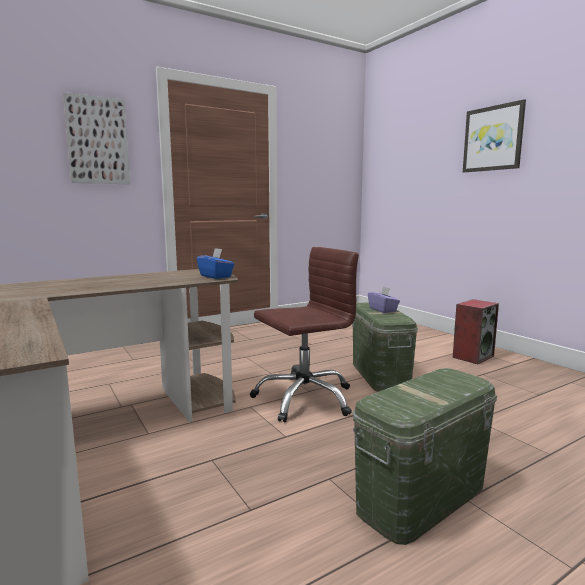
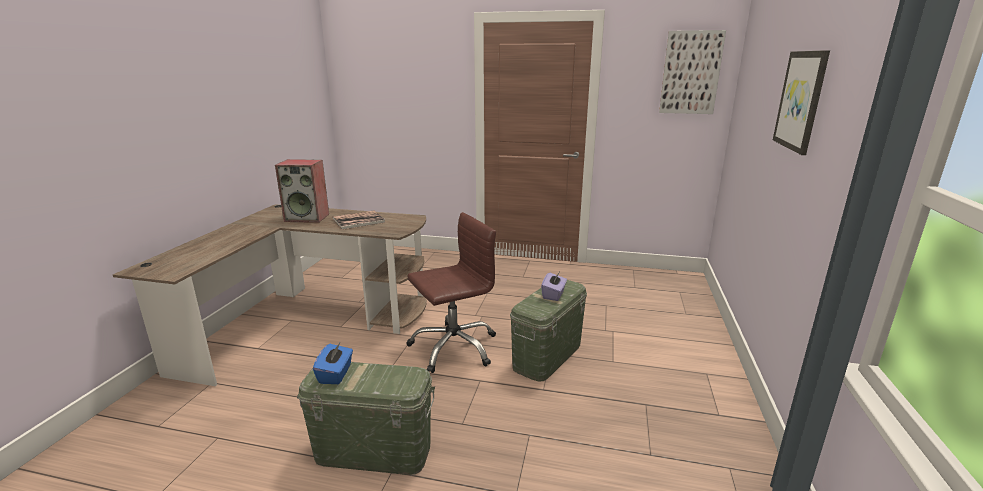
camera: 45 degrees right, 10 degrees up
picture [63,92,130,184] -> picture moved to [659,30,726,114]
blue tissue box [197,248,234,279] -> blue tissue box moved to [313,343,353,384]
brown office chair [250,247,359,422] -> brown office chair turned 45 degrees counterclockwise [406,212,496,373]
speaker [453,299,499,364] -> speaker moved to [275,159,329,223]
none -> book [333,211,386,230]

